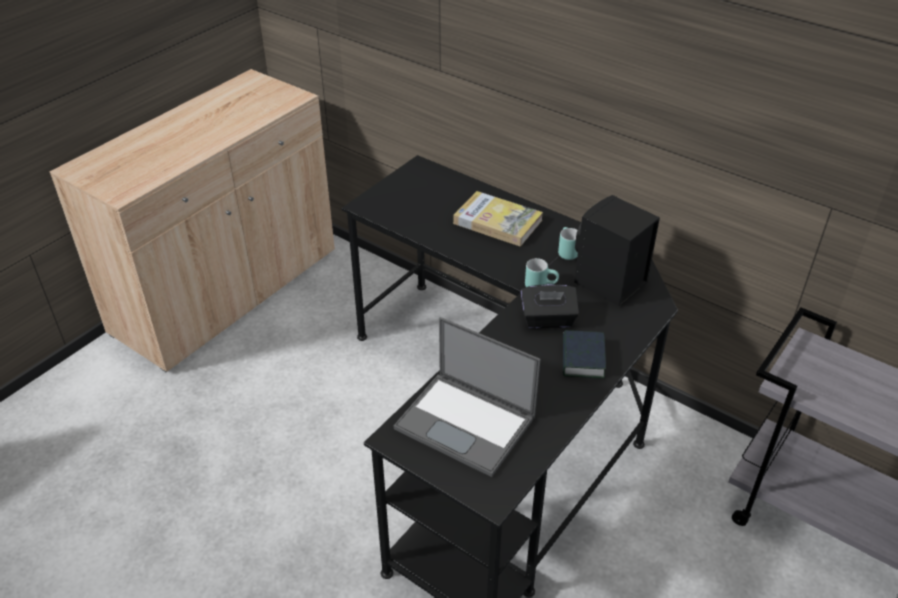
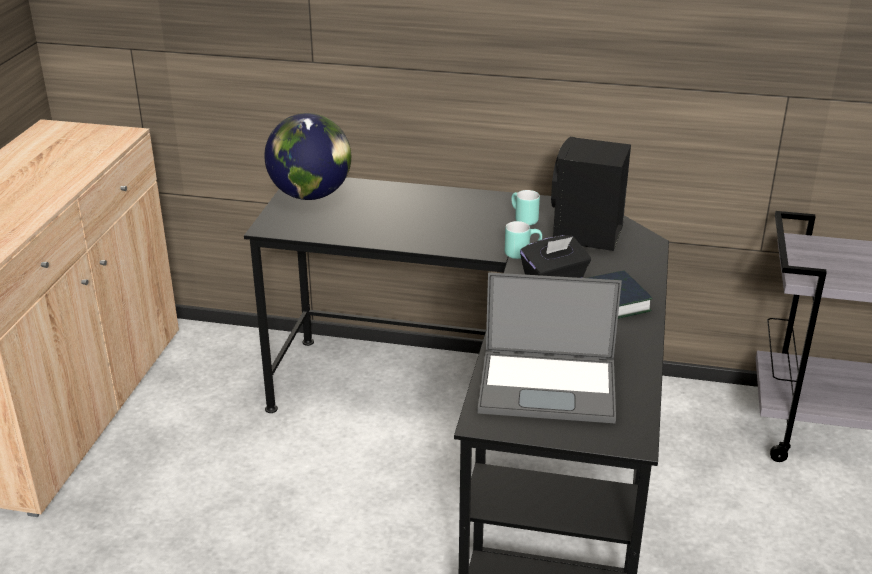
camera: 25 degrees left, 10 degrees down
book [453,191,543,246] -> none
none -> globe [264,113,351,200]

